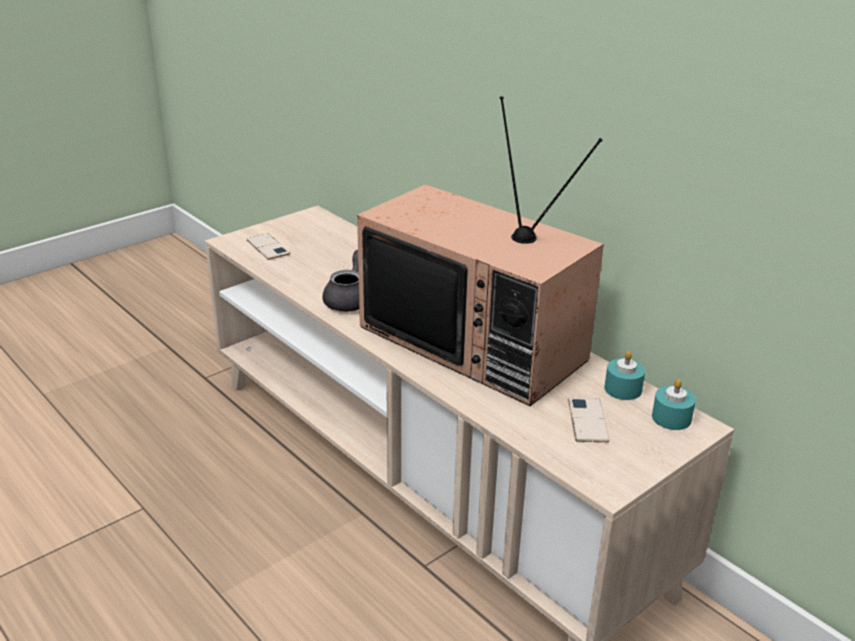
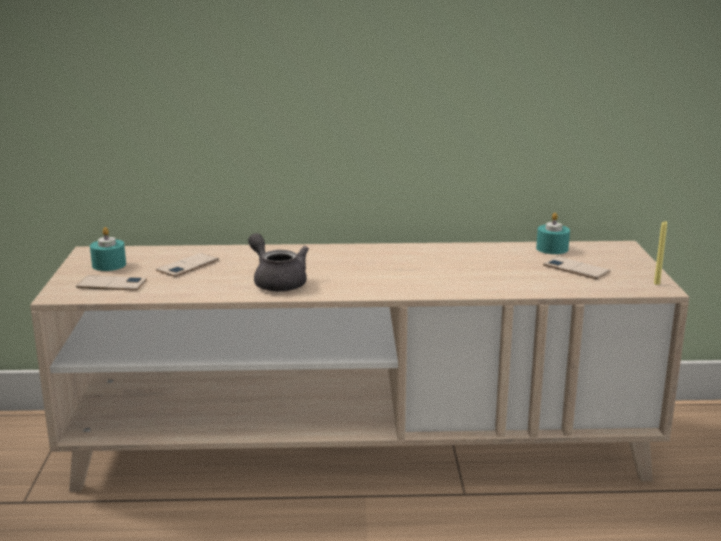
camera: 50 degrees left, 10 degrees down
television [357,96,604,406] -> none
turquoise candle [652,379,696,430] -> turquoise candle moved to [90,227,126,271]
none -> phone [156,253,219,277]
none -> yellow candle [654,221,667,285]

